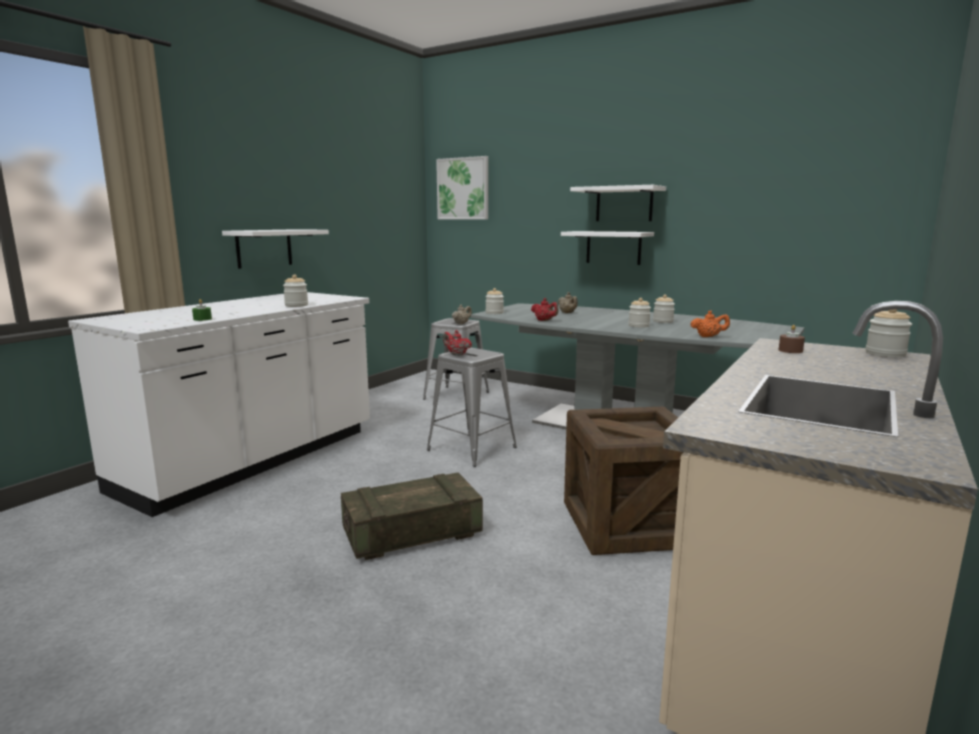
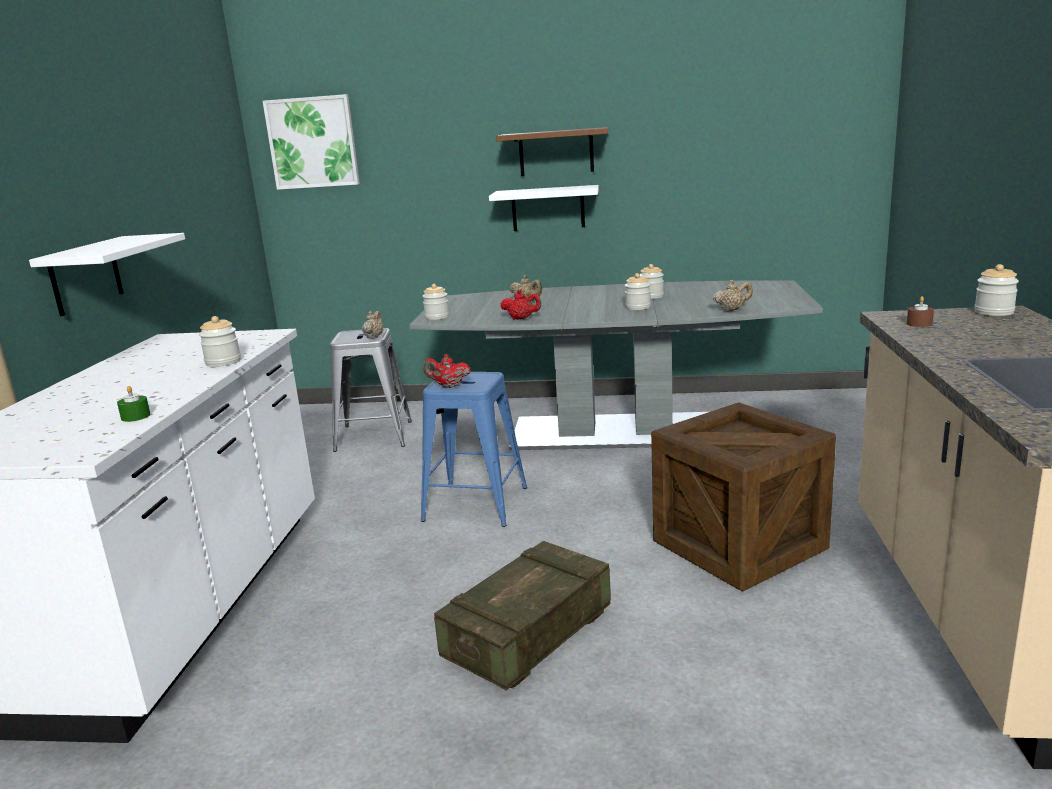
camera: 25 degrees left, 5 degrees up
grey stool [427,348,517,467] -> blue stool [421,372,527,527]
white shelf [570,185,666,221] -> brown shelf [496,127,608,176]
orange teapot [690,311,730,337] -> beige teapot [713,280,753,311]

